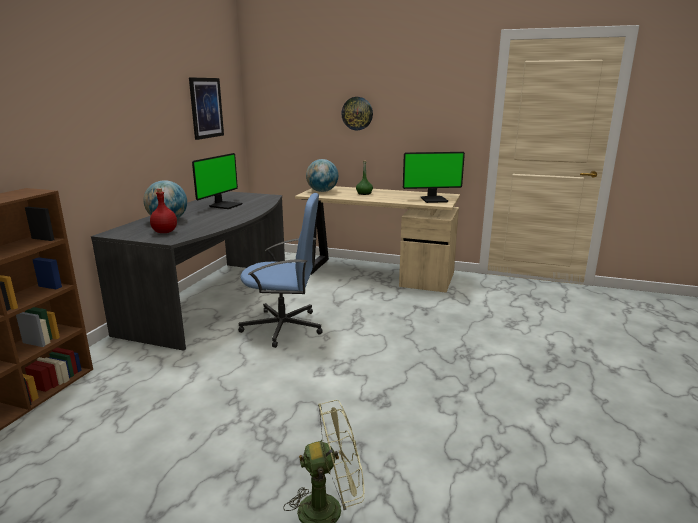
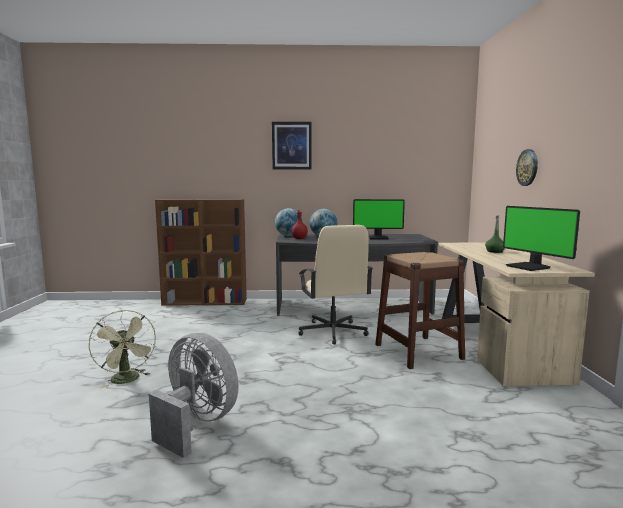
camera: 70 degrees right, 10 degrees down
picture [189,77,224,140] -> picture moved to [272,122,312,170]
blue office chair [238,193,323,348] -> beige office chair [299,225,373,345]
globe [306,159,338,192] -> globe moved to [275,208,302,236]
none -> grey fan [149,333,239,458]
none -> brown stool [375,252,465,369]

